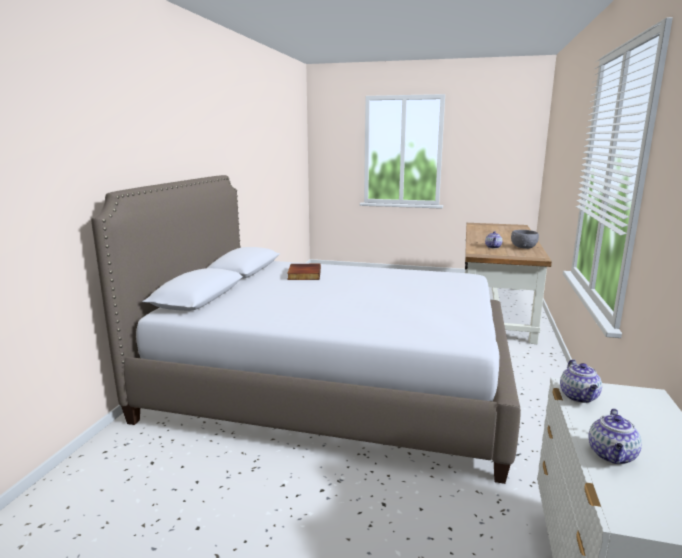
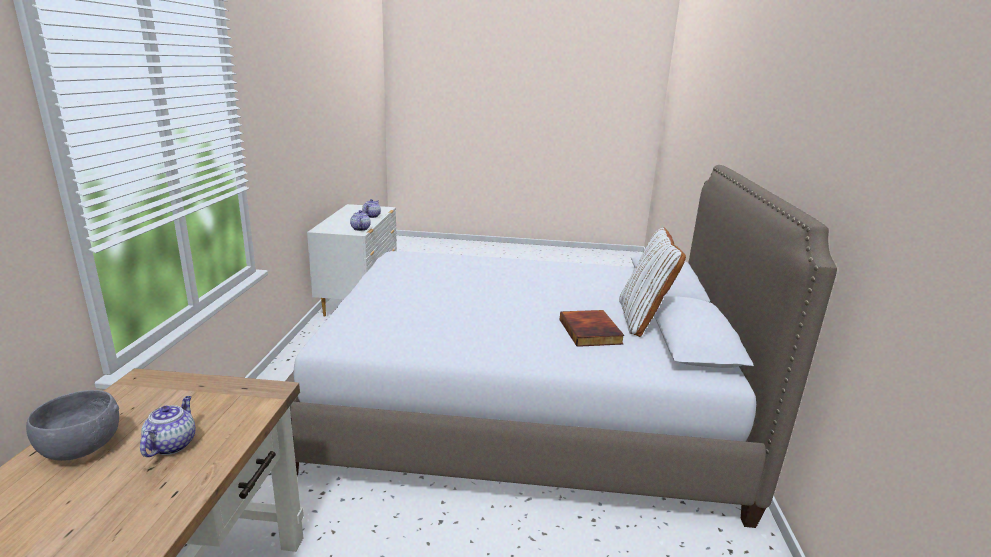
camera: 170 degrees right, 5 degrees up
none -> white pillow [619,227,686,337]

